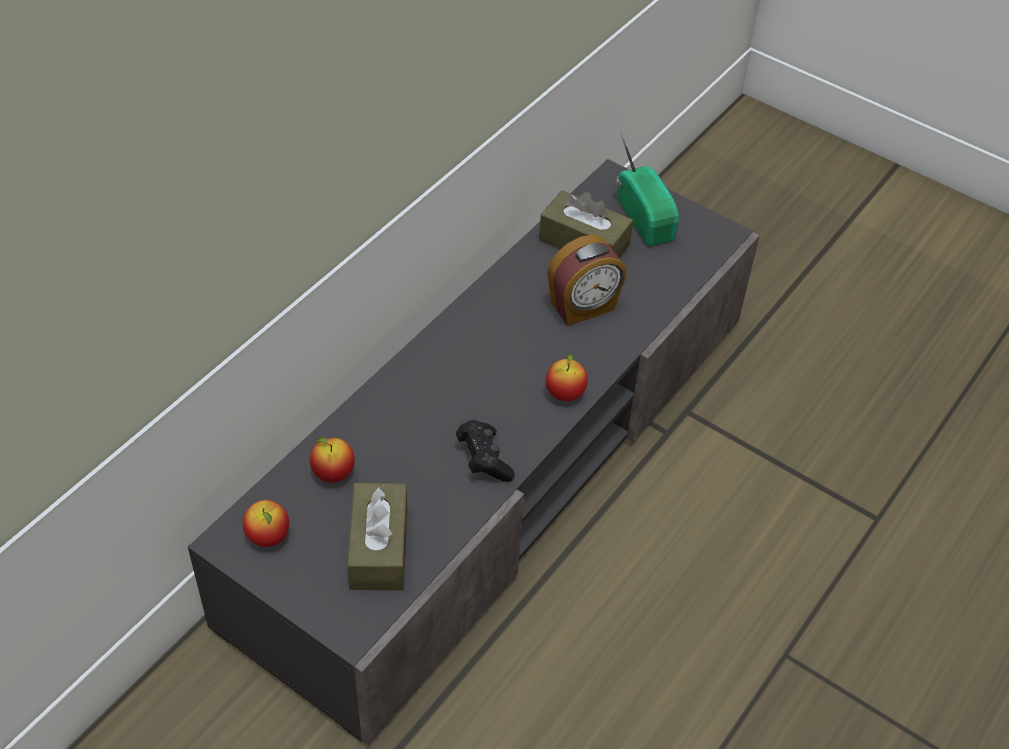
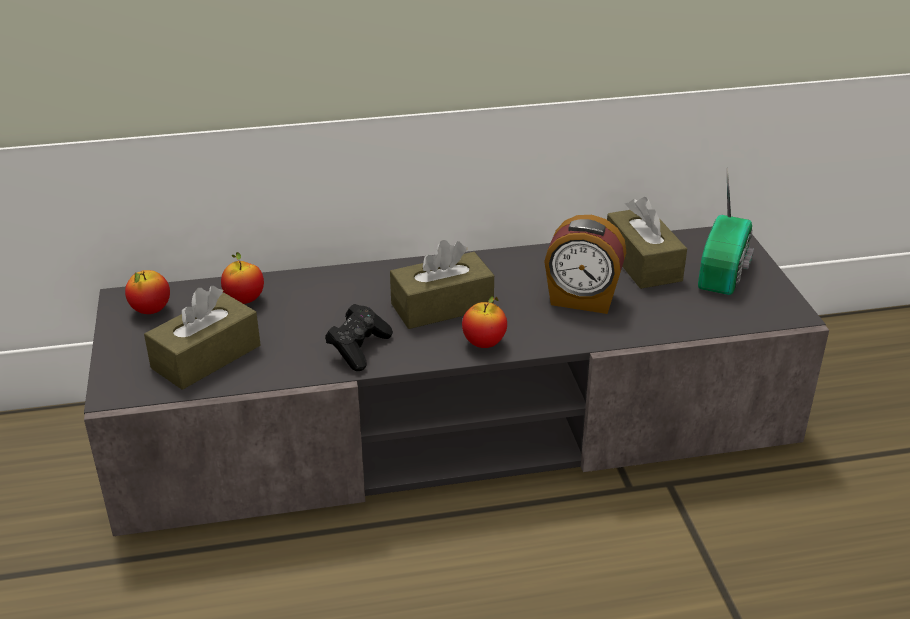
camera: 45 degrees right, 15 degrees down
none -> brown tissue box [390,240,494,329]

